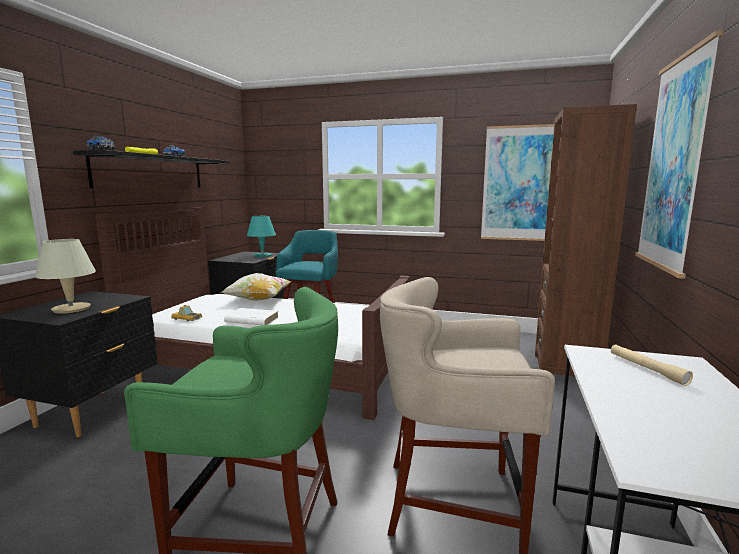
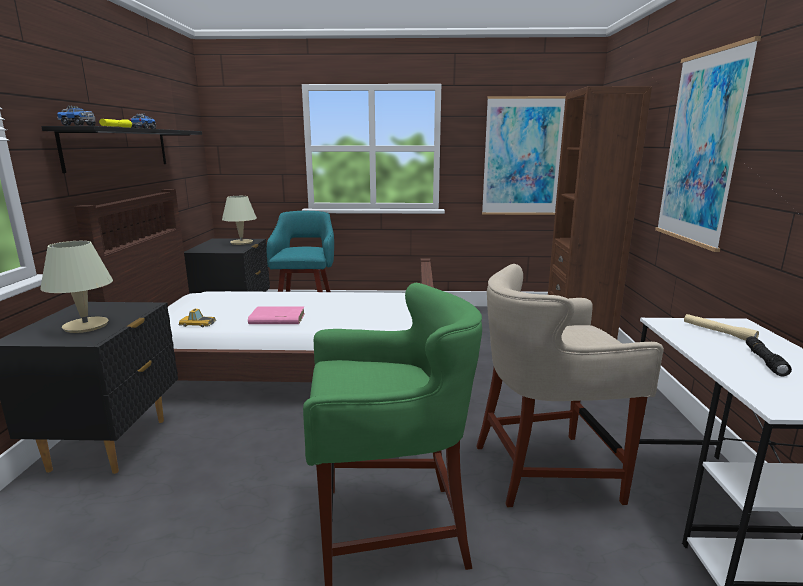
camera: 15 degrees left, 5 degrees up
pillow [221,273,291,301] -> none
white book [224,308,279,325] -> pink book [248,306,305,324]
turquoise table lamp [247,216,276,257] -> beige table lamp [222,196,257,245]
none -> black flashlight [746,336,792,376]

